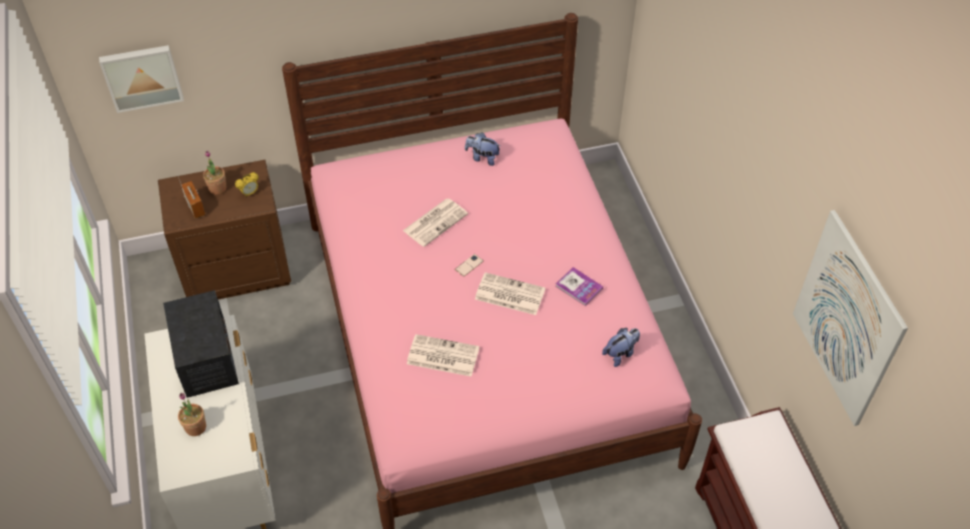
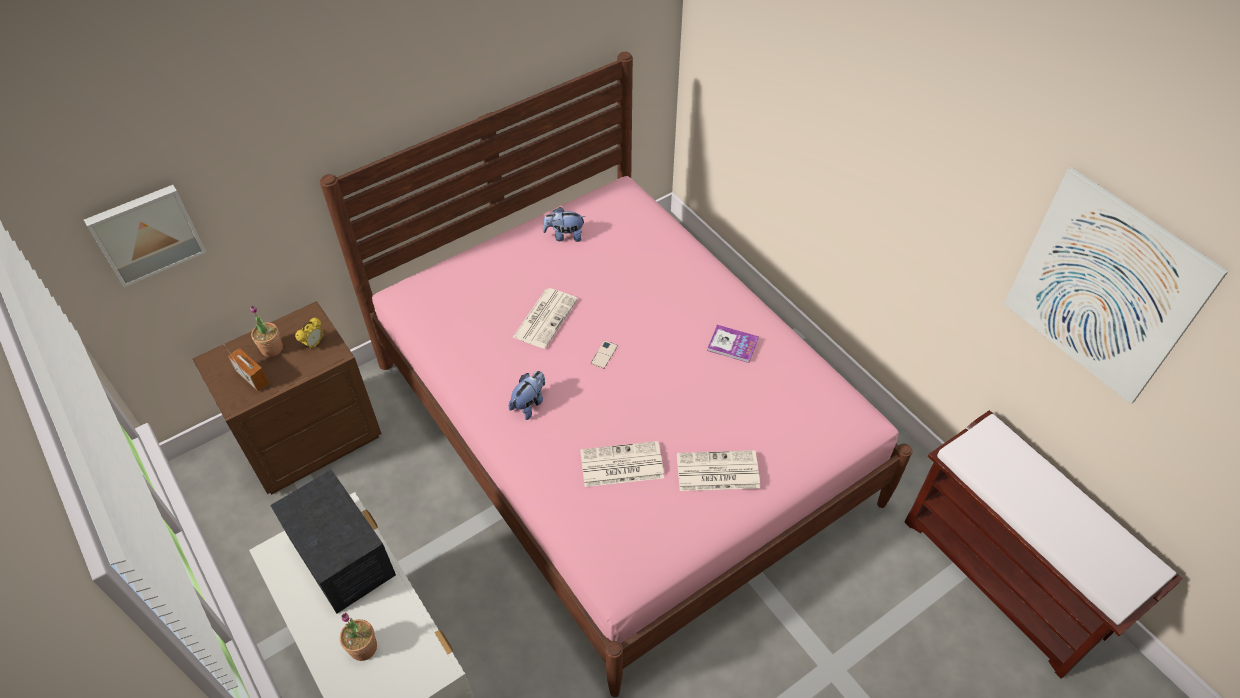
camera: 20 degrees left, 0 degrees up
newspaper [475,272,545,315] -> newspaper moved to [677,450,760,491]
plush toy [602,328,640,367] -> plush toy moved to [509,371,545,420]

